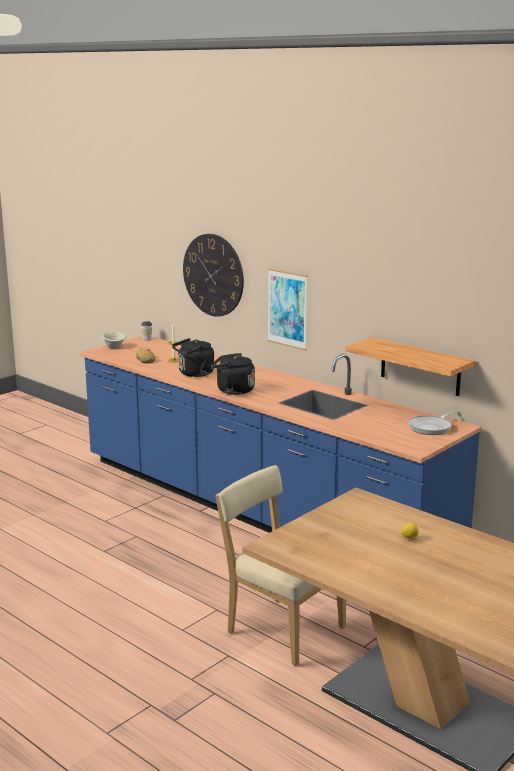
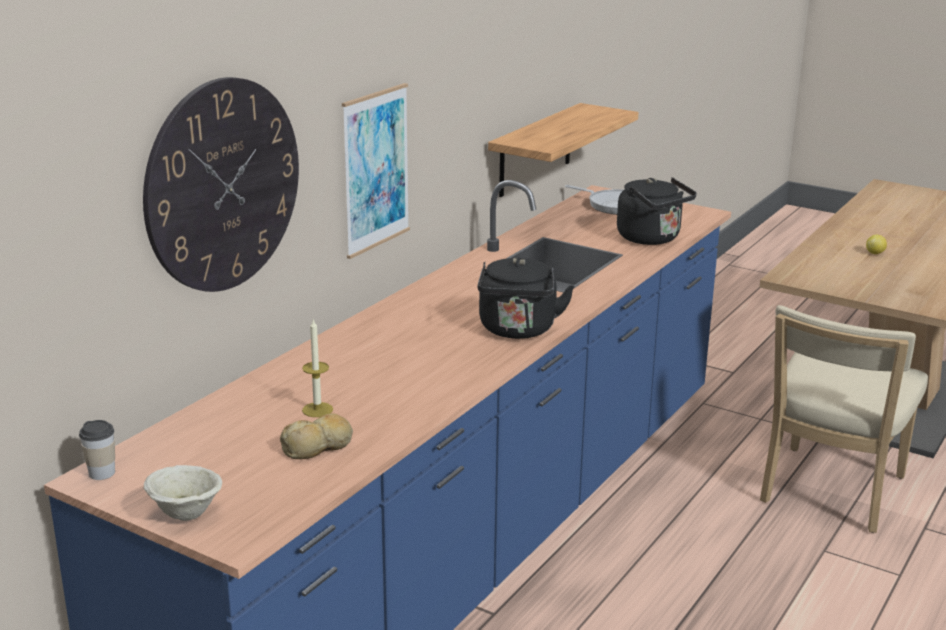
camera: 100 degrees left, 5 degrees up
black kettle [172,338,214,377] -> black kettle moved to [617,178,697,245]

